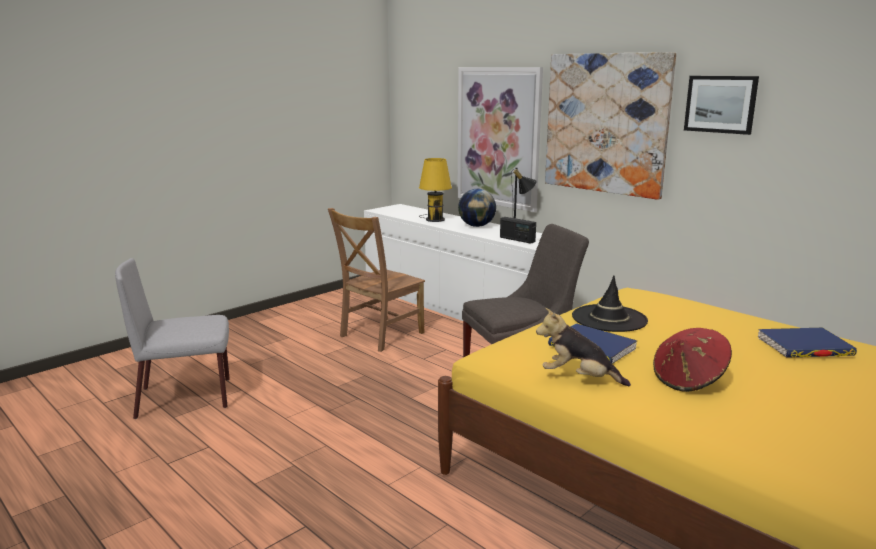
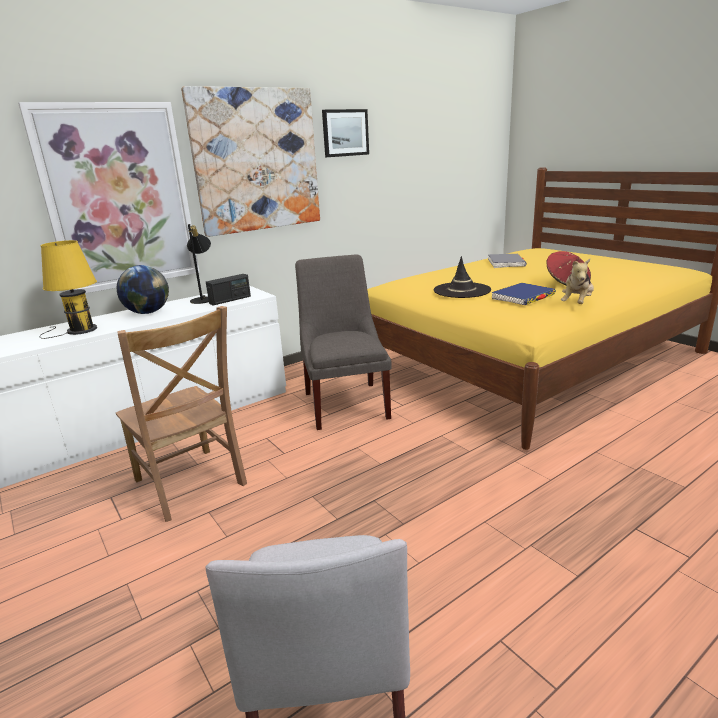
camera: 80 degrees left, 5 degrees up
blue book [758,328,857,358] -> grey book [488,254,527,268]

